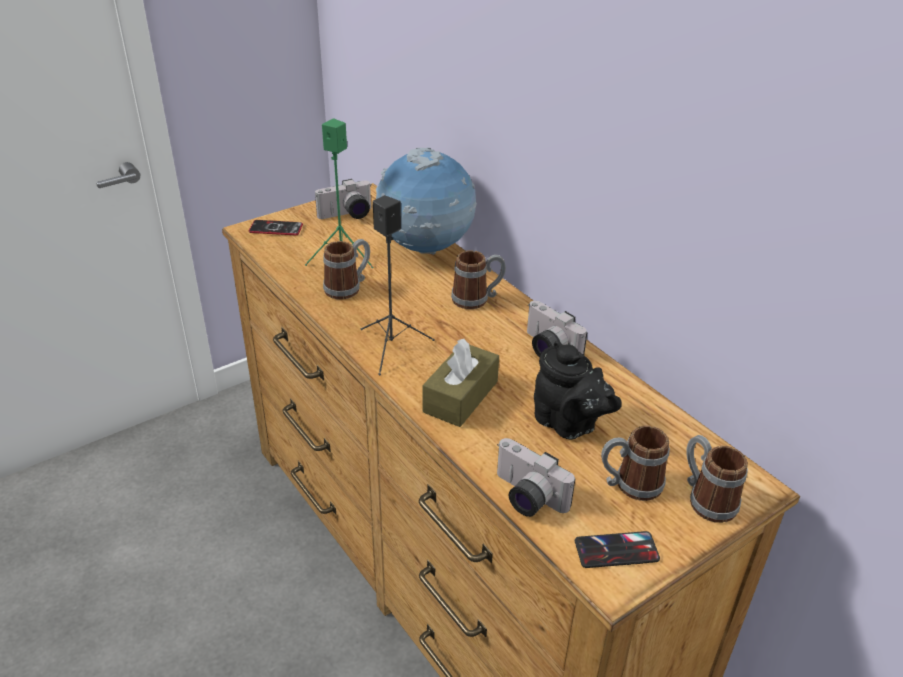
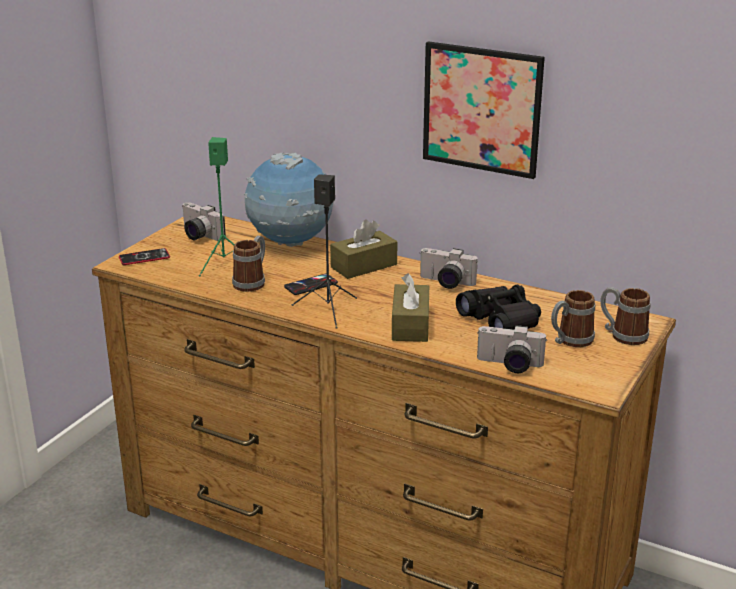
camera: 25 degrees left, 10 degrees down
camera [315,179,372,219] -> camera turned 90 degrees clockwise [182,202,226,241]
mug [451,250,506,309] -> brown tissue box [330,220,397,279]
black teapot [534,340,622,440] -> black binoculars [456,285,541,330]
phone [575,531,660,568] -> phone moved to [284,274,338,295]
none -> picture [423,41,545,179]

